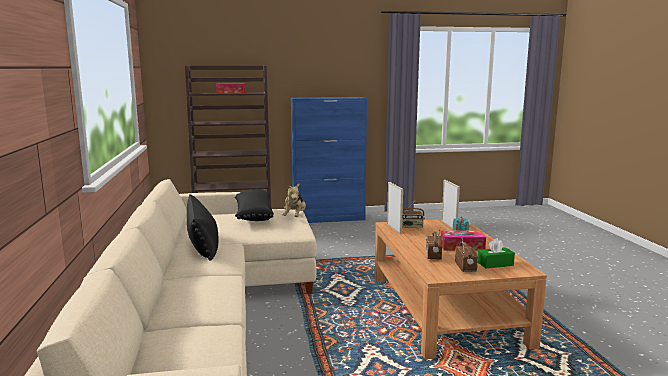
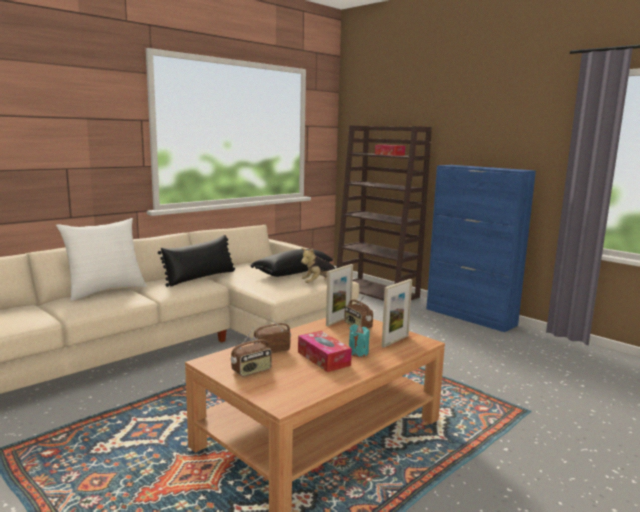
camera: 55 degrees right, 0 degrees up
green tissue box [478,238,515,268] -> none
none -> white pillow [56,218,147,301]

